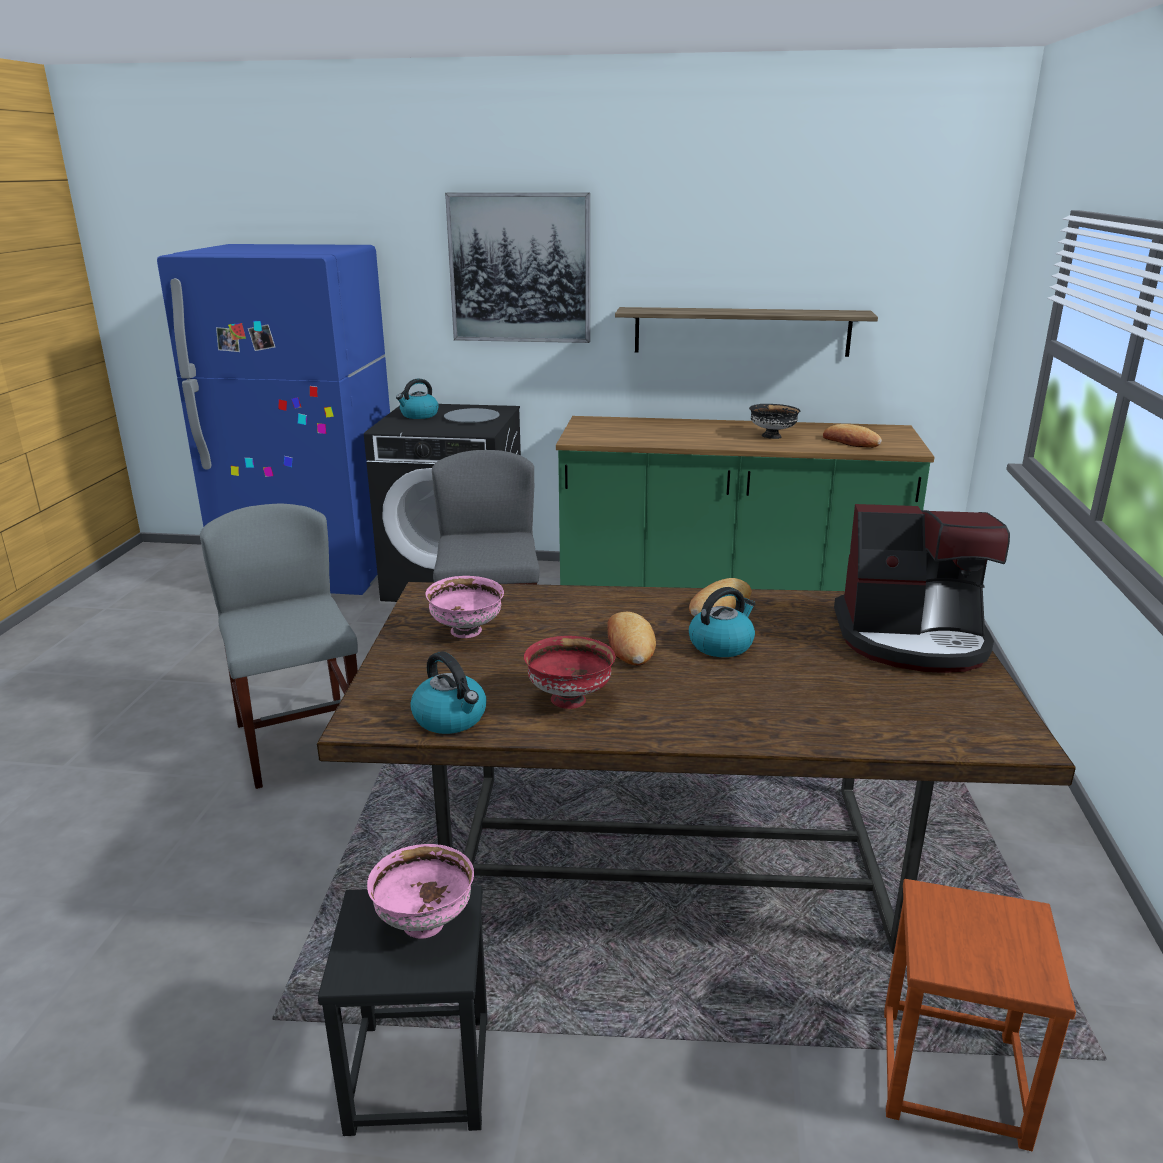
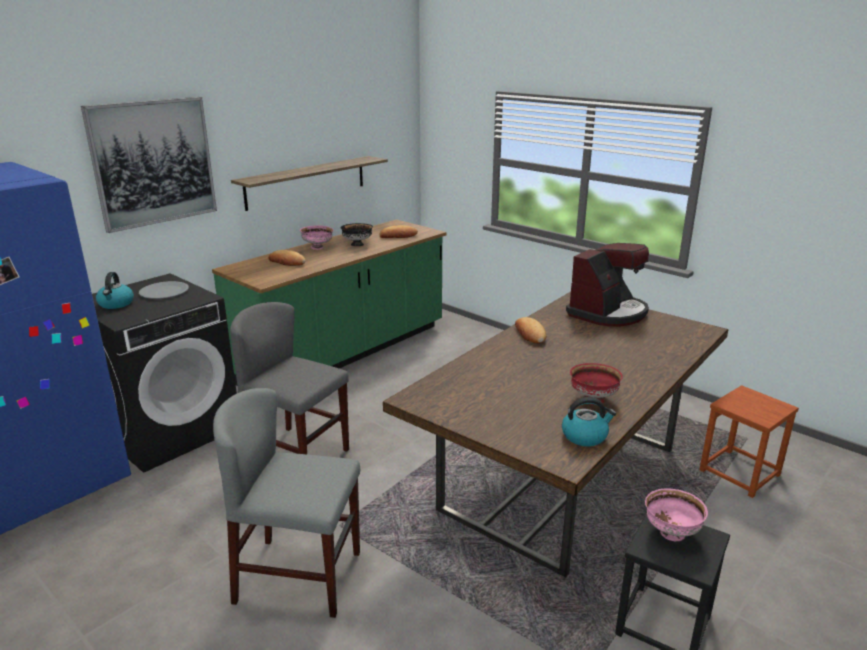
camera: 55 degrees left, 0 degrees up
pink bowl [425,576,504,638] -> pink bowl moved to [300,226,333,250]
bread [607,612,656,666] -> bread moved to [269,250,306,266]
kettle [689,587,756,657] -> none

